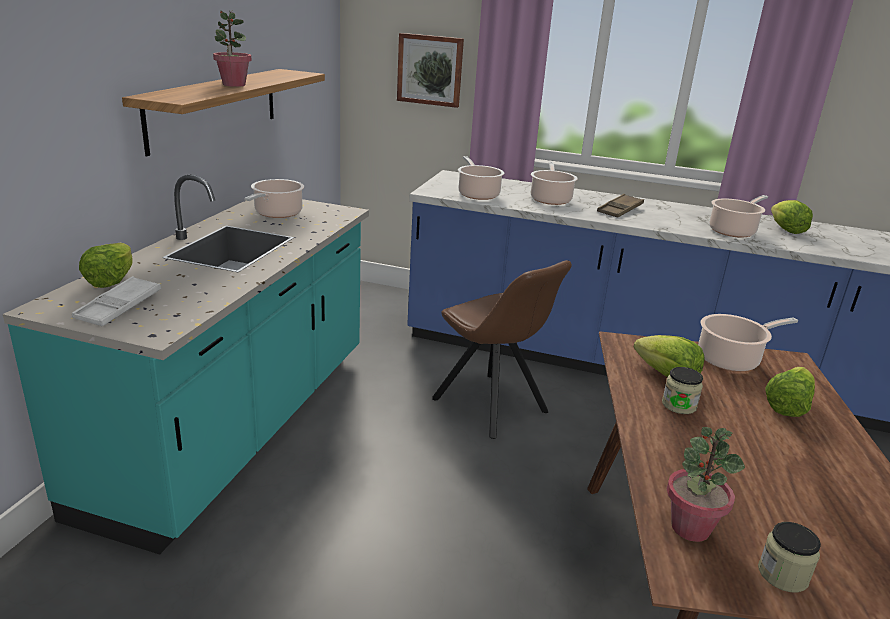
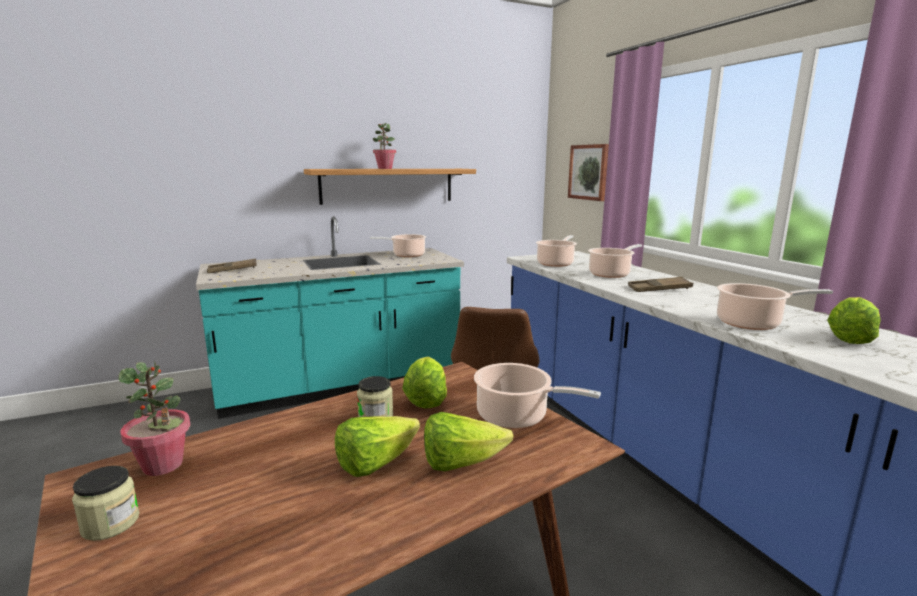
camera: 50 degrees right, 10 degrees down
white tray [72,276,161,326] -> brown tray [207,259,257,273]
lettuce [79,243,133,288] -> lettuce moved to [335,416,420,477]

